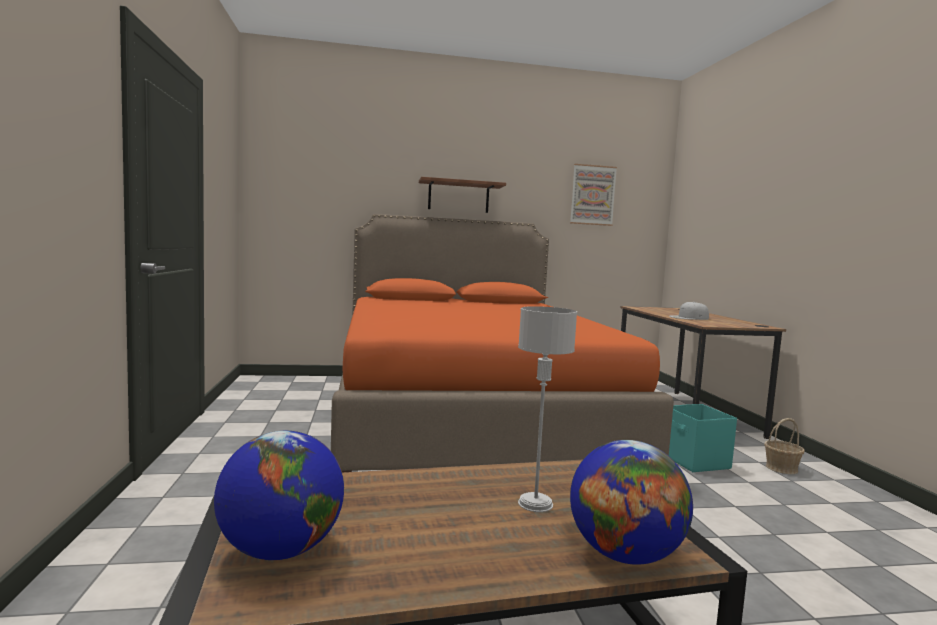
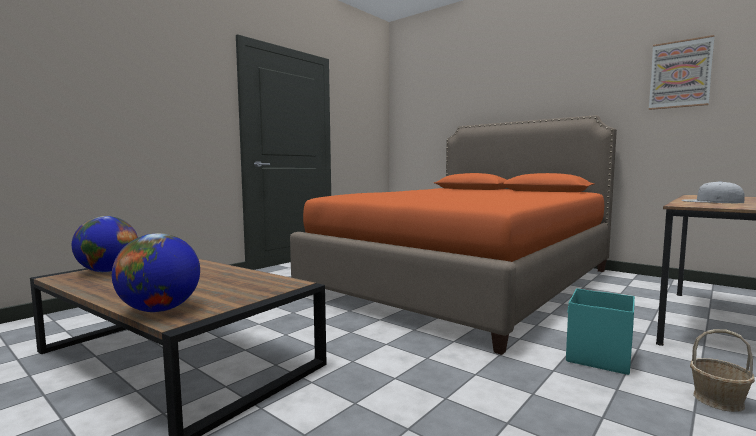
camera: 50 degrees right, 0 degrees up
brown shelf [419,177,506,213] -> none
grey table lamp [518,306,577,512] -> none

